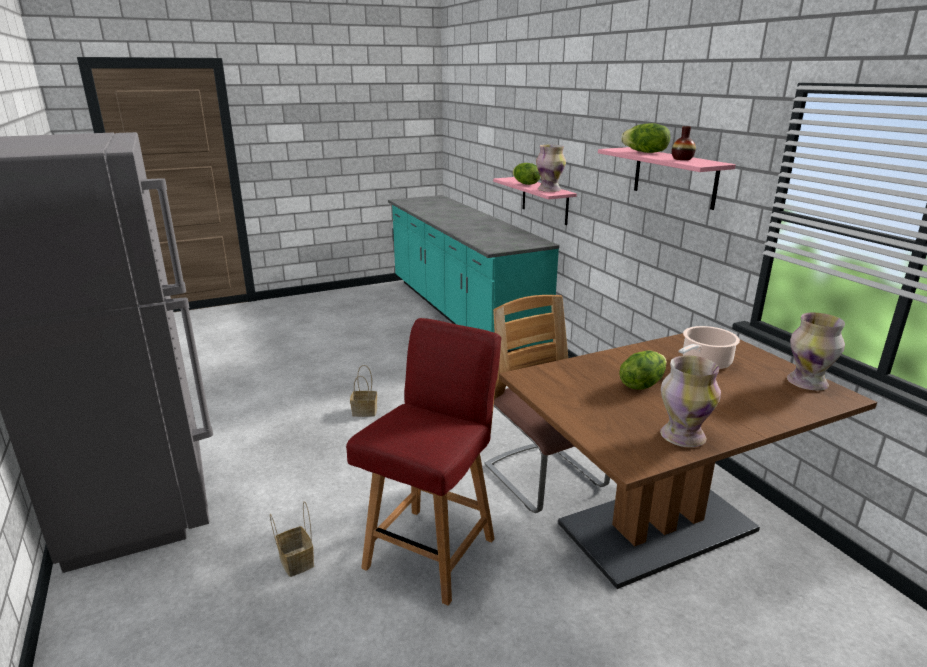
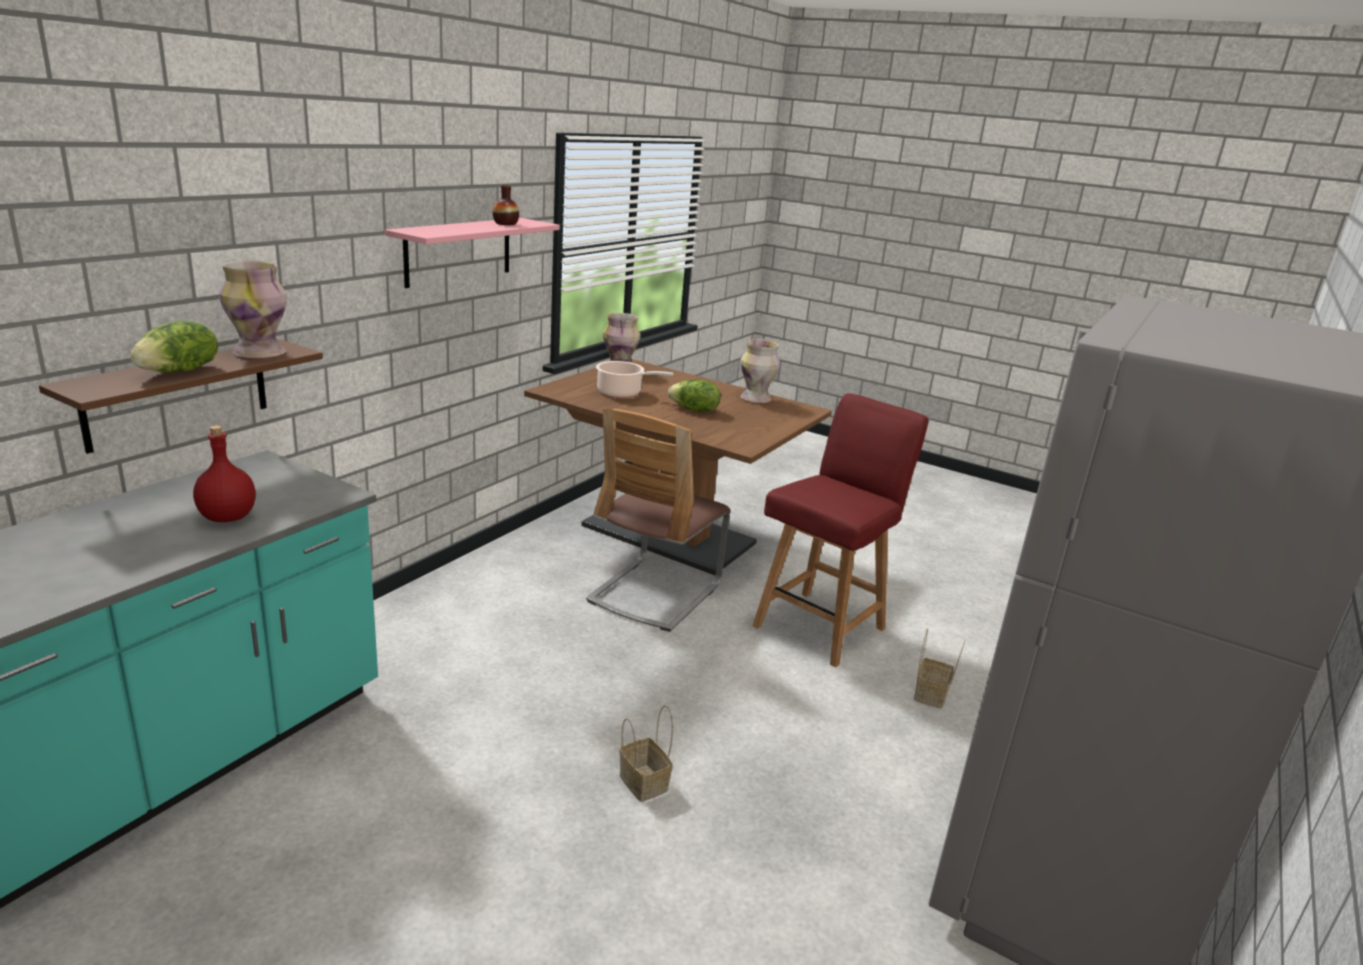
camera: 125 degrees left, 0 degrees up
red chair [346,318,502,606] -> red chair turned 135 degrees clockwise [753,393,929,668]
pink shelf [493,177,577,225] -> brown shelf [39,340,323,454]
lettuce [621,123,671,153] -> none
none -> red bottle [193,425,256,522]

